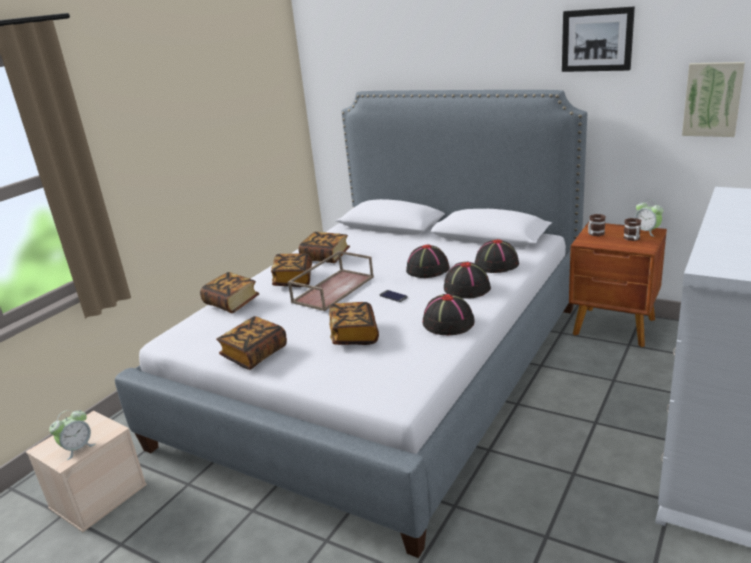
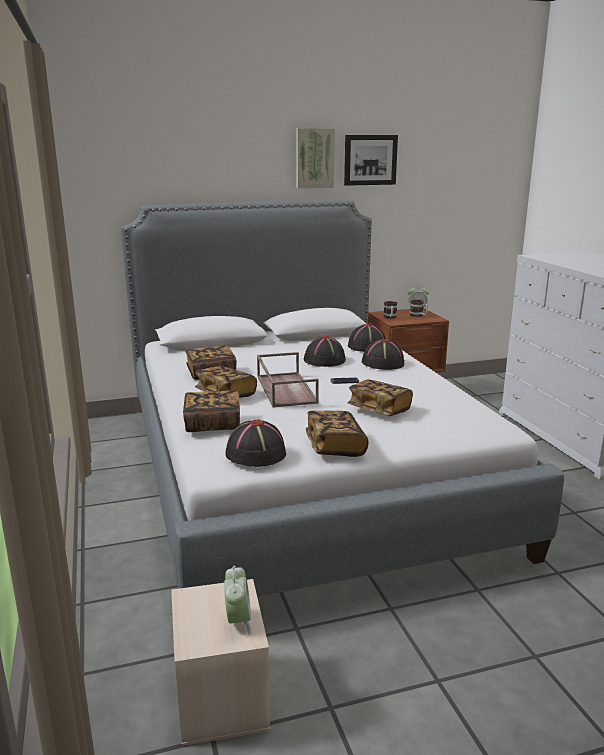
camera: 50 degrees left, 5 degrees down
black hat [423,294,475,335] -> black hat moved to [225,420,286,467]
picture [682,62,745,137] -> picture moved to [296,128,335,188]

